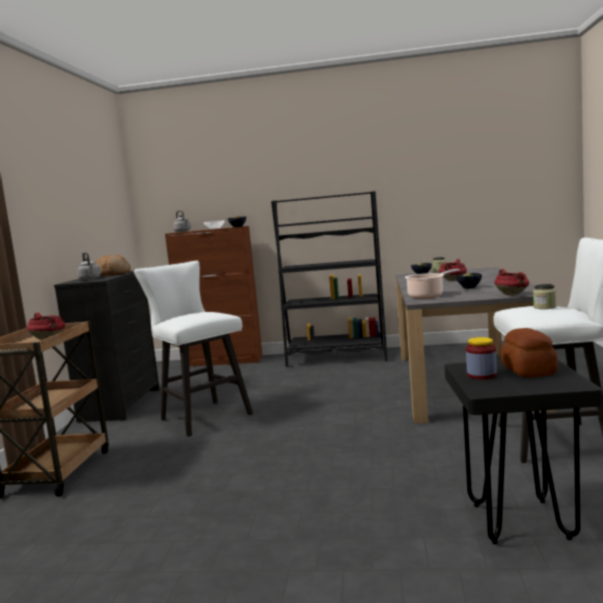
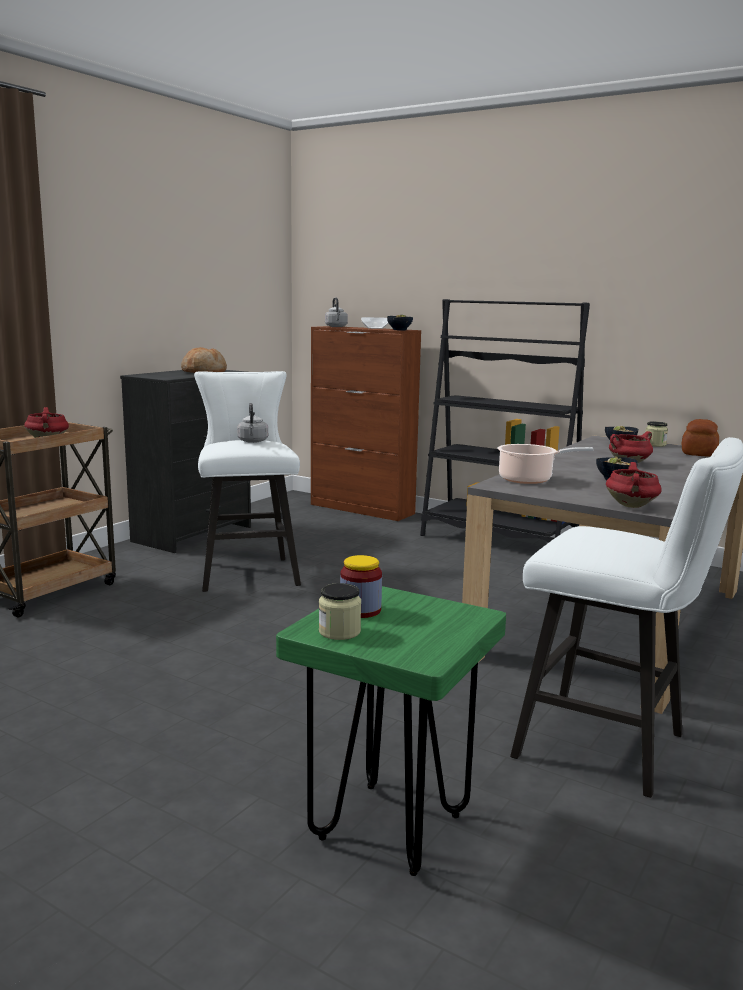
camera: 25 degrees right, 5 degrees up
grey kettle [77,252,101,280] -> grey kettle moved to [237,403,268,443]
black stool [445,360,601,544] -> green stool [276,586,506,876]
bread [501,328,558,378] -> bread moved to [682,419,719,457]
jar [533,284,556,309] -> jar moved to [319,583,361,640]

